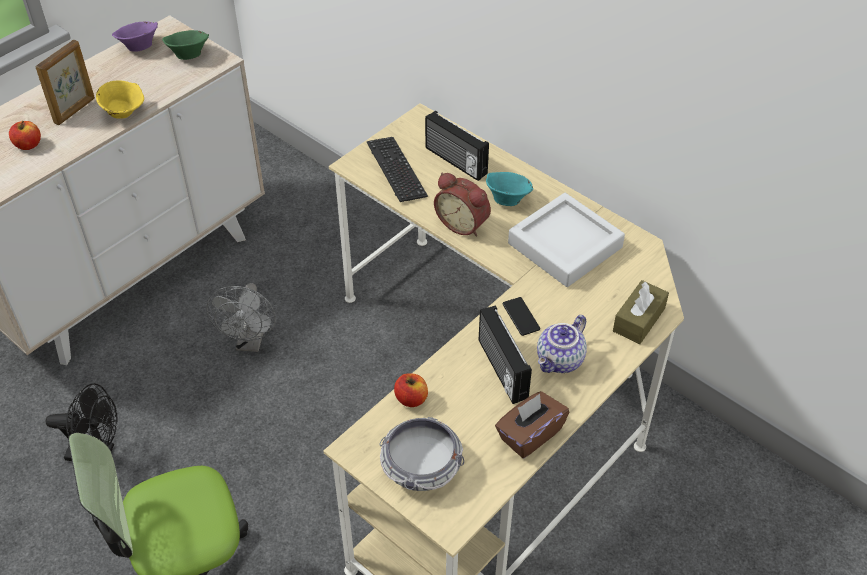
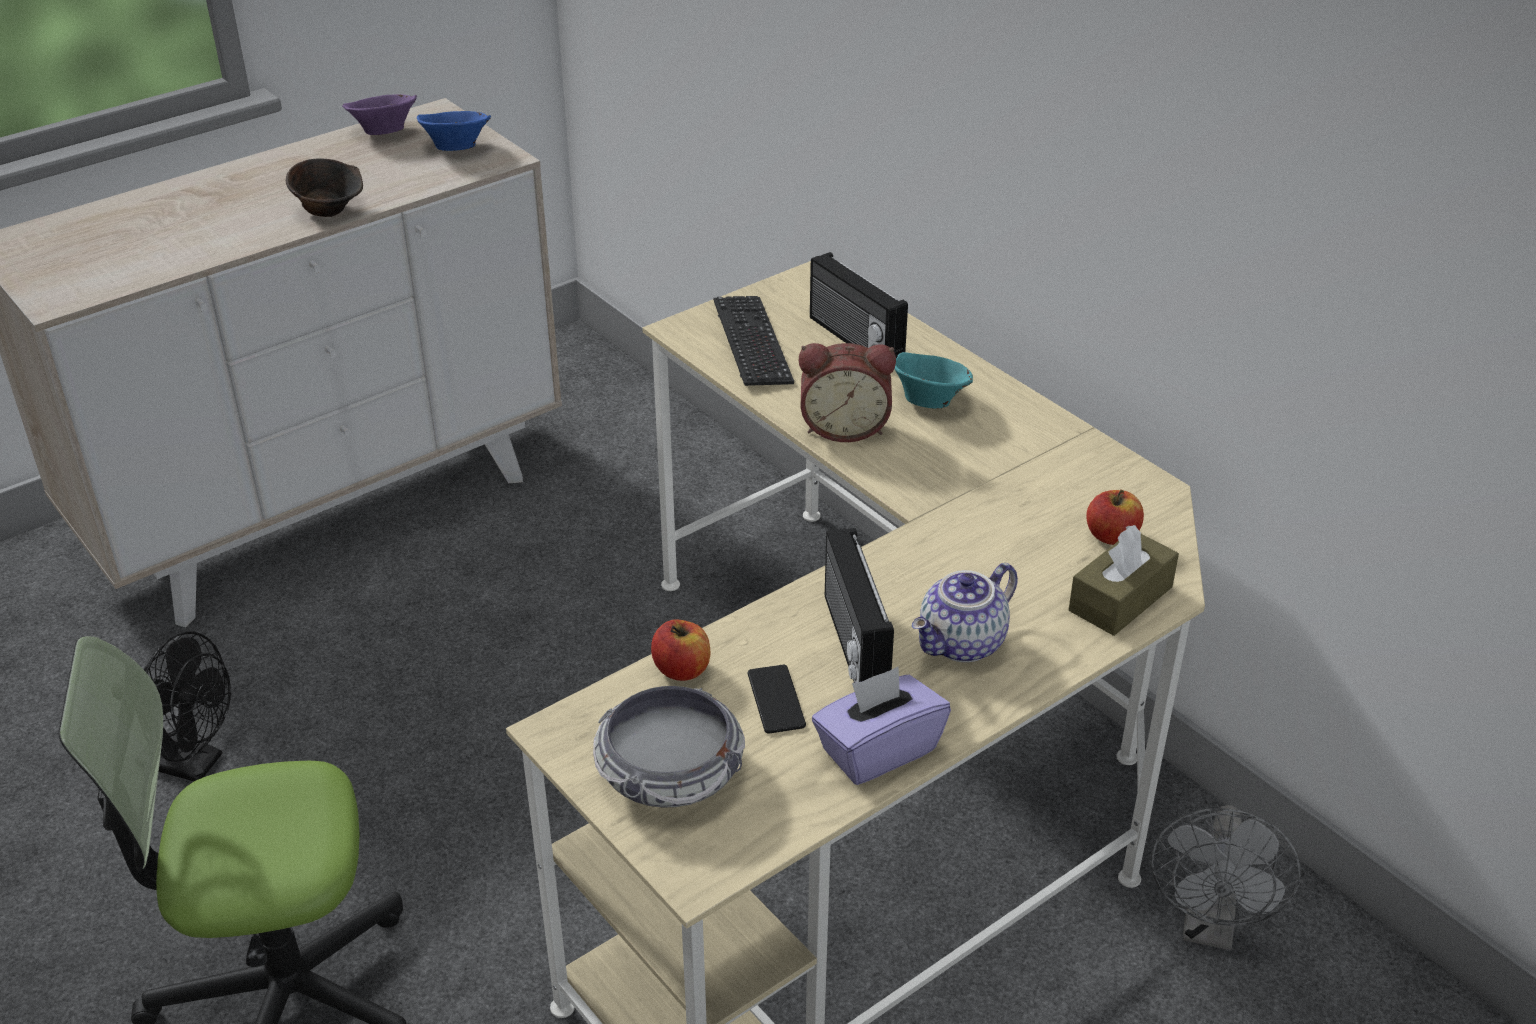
camera: 10 degrees right, 10 degrees down
apple [9,121,41,150] -> apple moved to [1086,489,1144,545]
picture frame [35,40,95,125] -> none
yellow bowl [96,80,144,119] -> brown bowl [286,158,363,217]
green bowl [162,30,209,60] -> blue bowl [417,111,491,151]
grey fan [206,283,276,352] -> grey fan moved to [1151,805,1301,950]
alarm clock [434,173,491,237] -> alarm clock turned 45 degrees counterclockwise [799,343,896,442]
brown tissue box [495,391,569,458] -> purple tissue box [812,667,951,785]
phone [503,297,540,336] -> phone moved to [748,665,806,734]
grey tray [508,193,625,287] -> none

